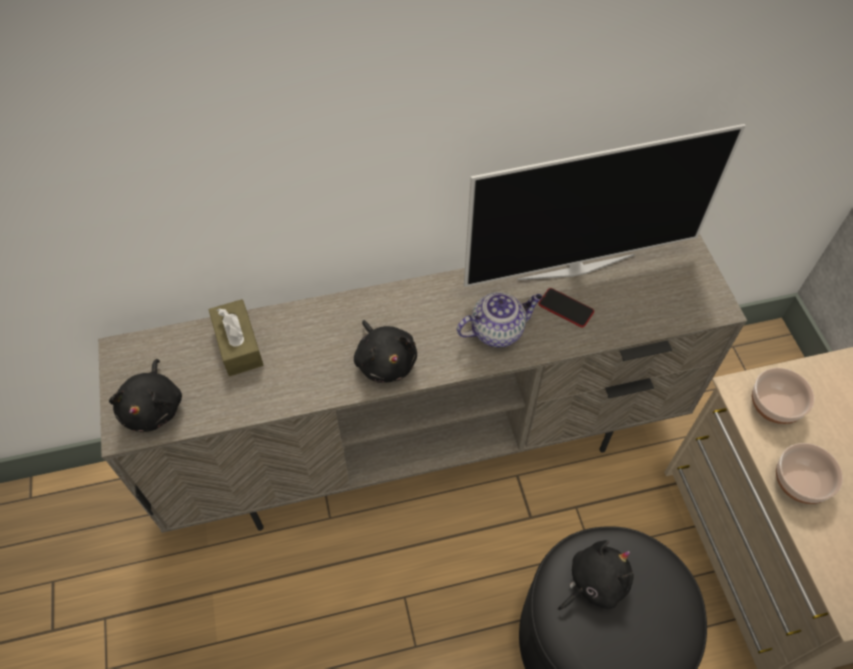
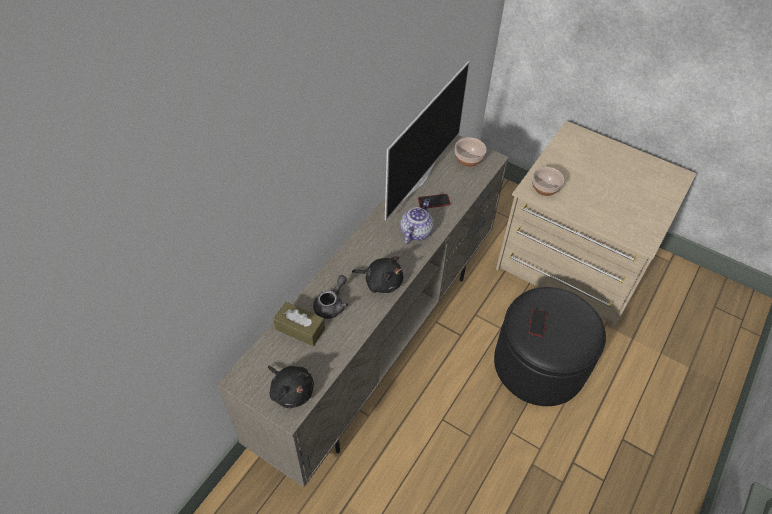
camera: 45 degrees left, 5 degrees down
black plush toy [558,540,634,610] -> phone [529,309,547,337]
bowl [776,443,843,504] -> bowl moved to [455,137,486,167]
none -> grey teapot [313,275,348,319]

